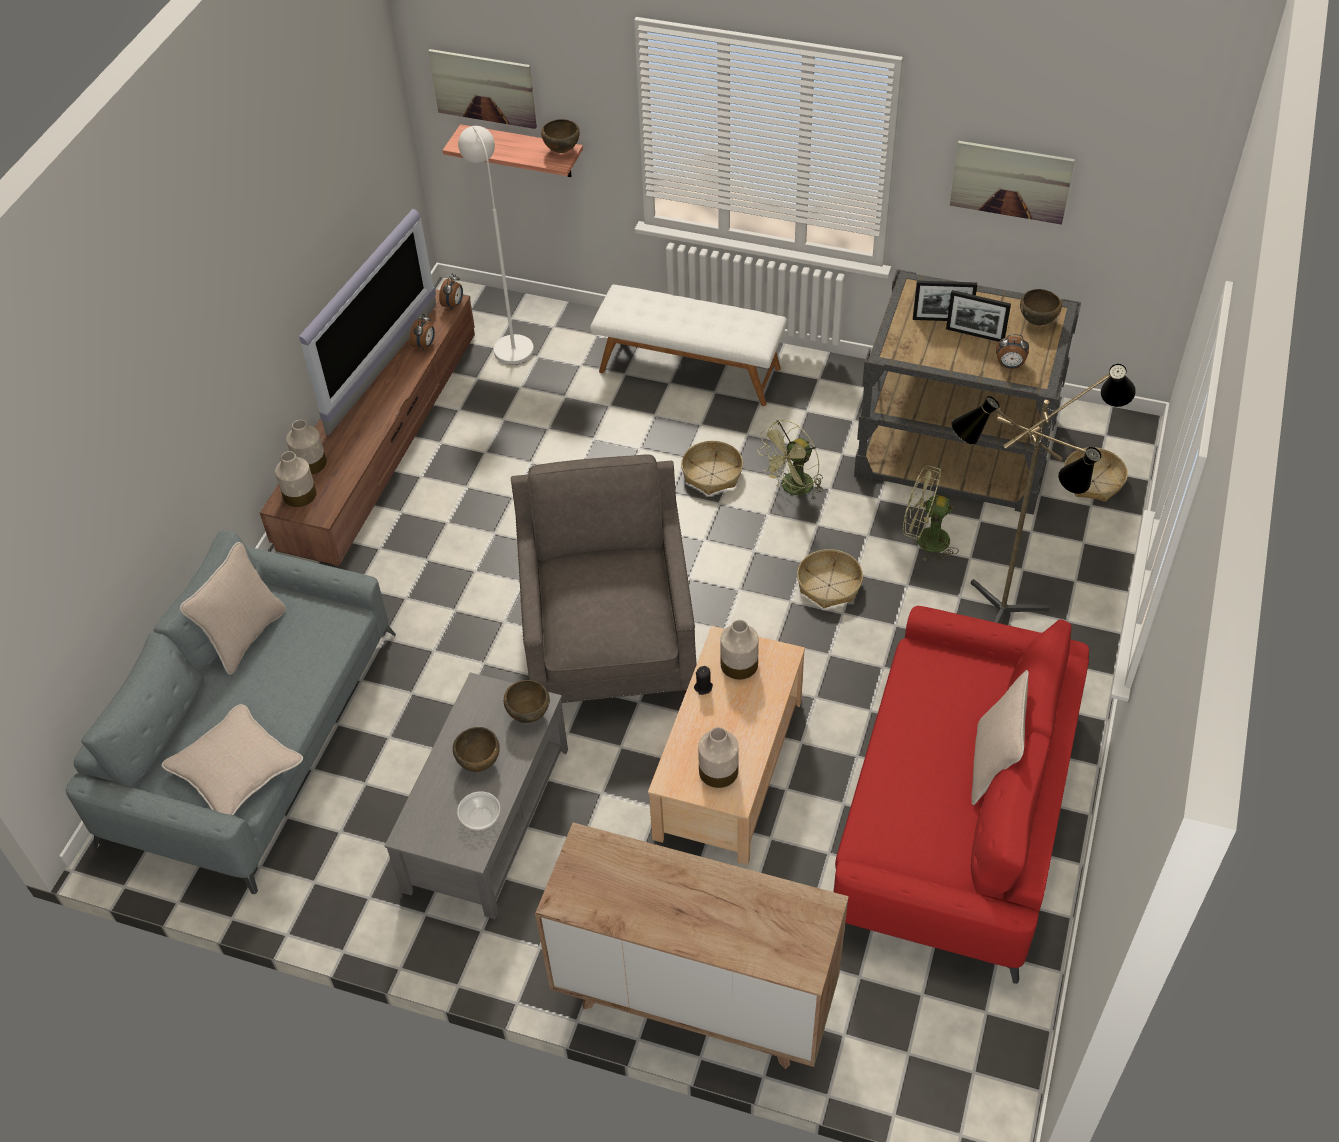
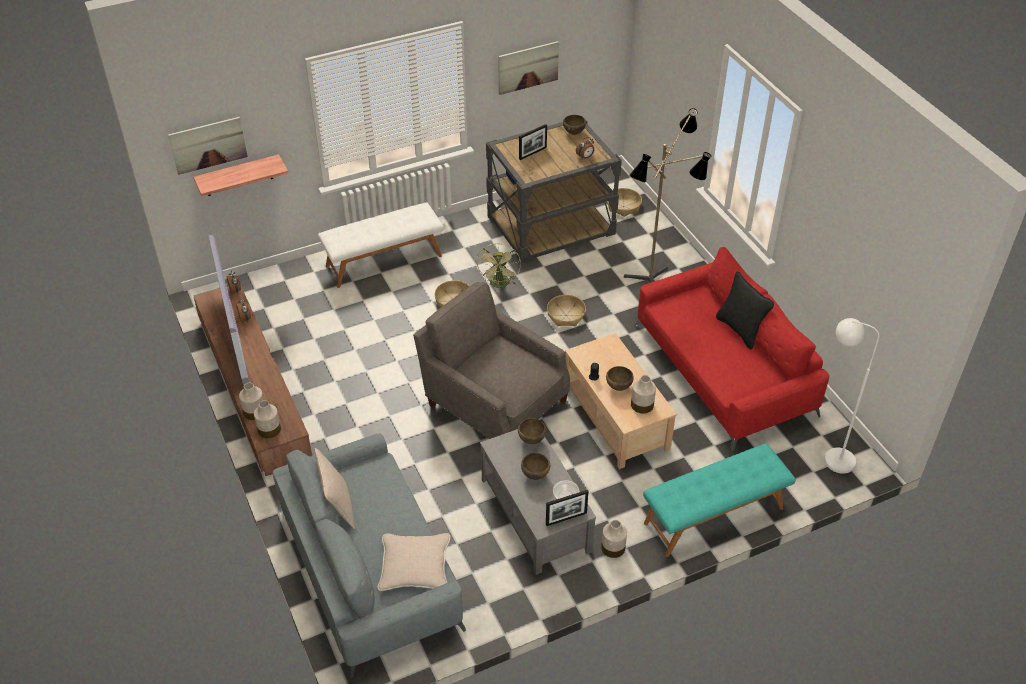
camera: 45 degrees left, 5 degrees down
white floor lamp [458,126,534,365] -> white floor lamp moved to [824,318,880,474]
dresser [535,822,849,1069] -> turquoise bench [643,443,796,557]
brown bowl [541,119,580,153] -> brown bowl moved to [606,366,634,391]
beige vase [720,620,759,679] -> beige vase moved to [601,520,627,558]
green fan [903,466,959,561] -> none
picture frame [946,290,1011,342] -> picture frame moved to [546,490,588,526]
beige pillow [971,670,1029,805] -> black pillow [716,271,774,349]

